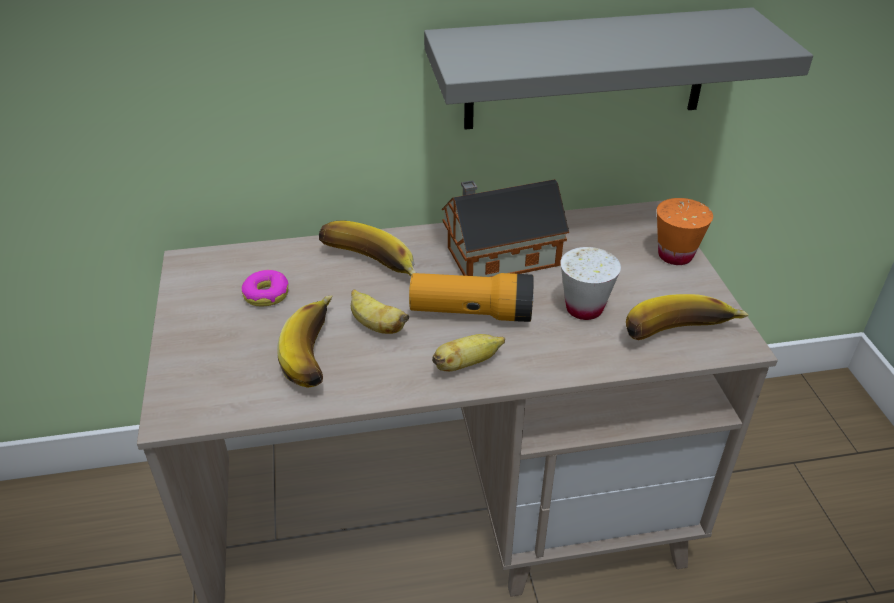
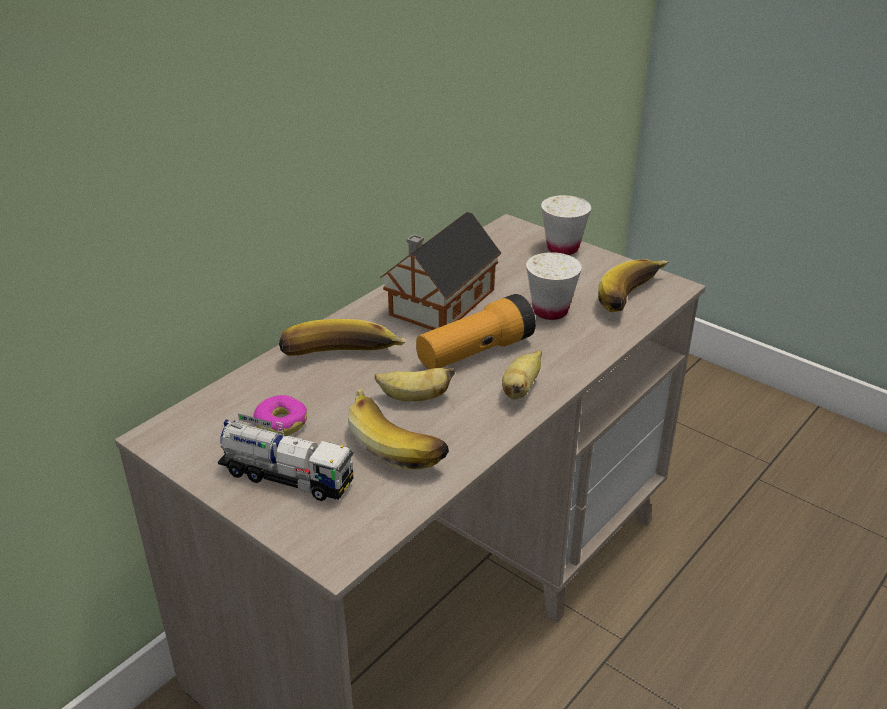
camera: 40 degrees left, 5 degrees down
grey shelf [424,7,813,130] -> none
orange cup [657,198,713,265] -> white cup [541,195,591,255]
none -> toy truck [218,414,354,501]

